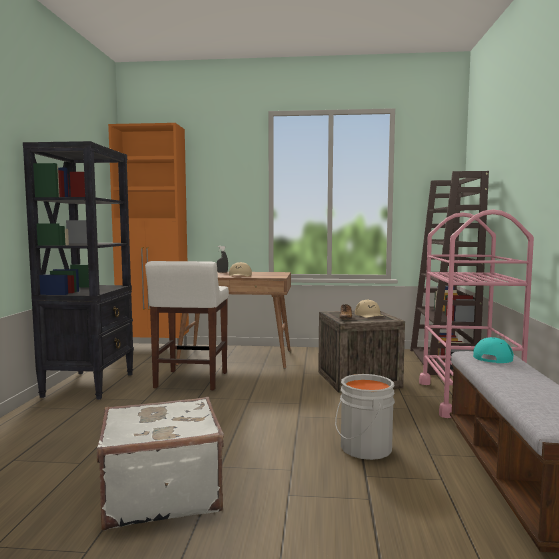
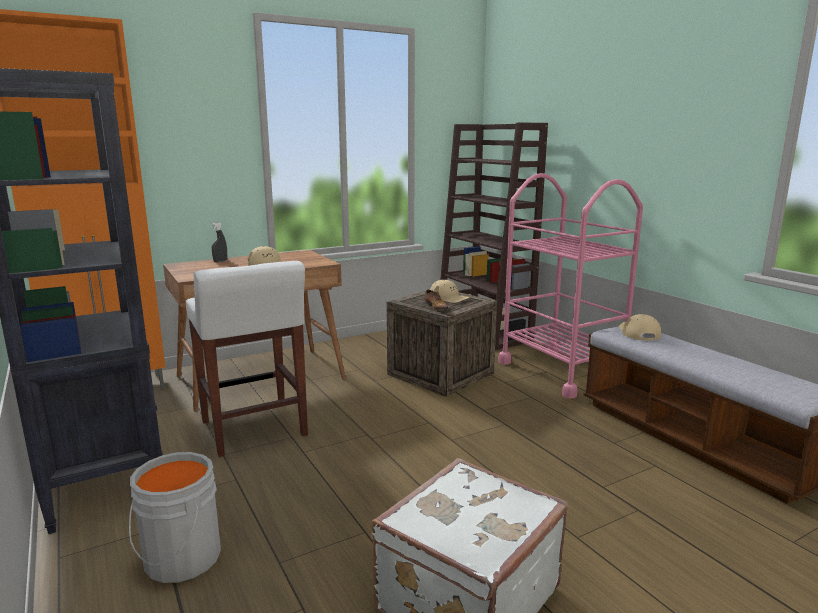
camera: 35 degrees left, 10 degrees up
grey bucket [335,374,395,460] -> grey bucket moved to [129,452,221,583]
turquoise cap [473,337,514,363] -> beige cap [619,314,661,340]

